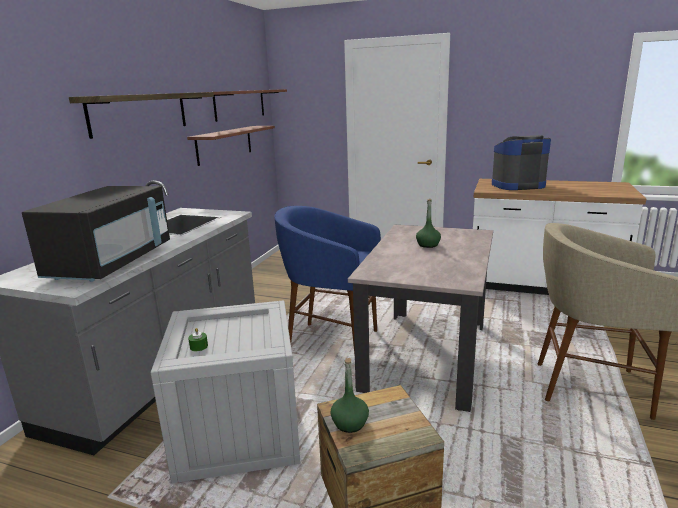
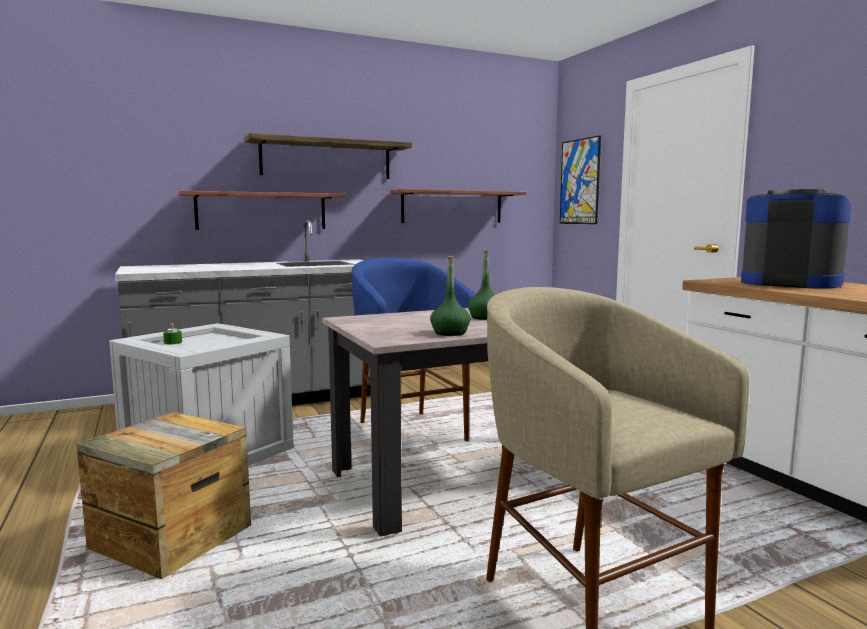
camera: 45 degrees right, 10 degrees down
black microwave [22,186,170,282] -> none
shelf [213,89,287,122] -> shelf moved to [178,191,346,230]
green bottle [330,358,369,433] -> green bottle moved to [430,256,470,336]
none -> picture [560,135,601,224]

